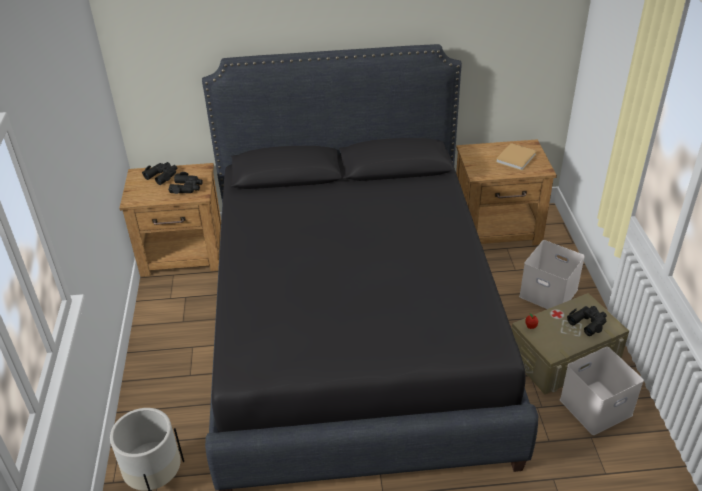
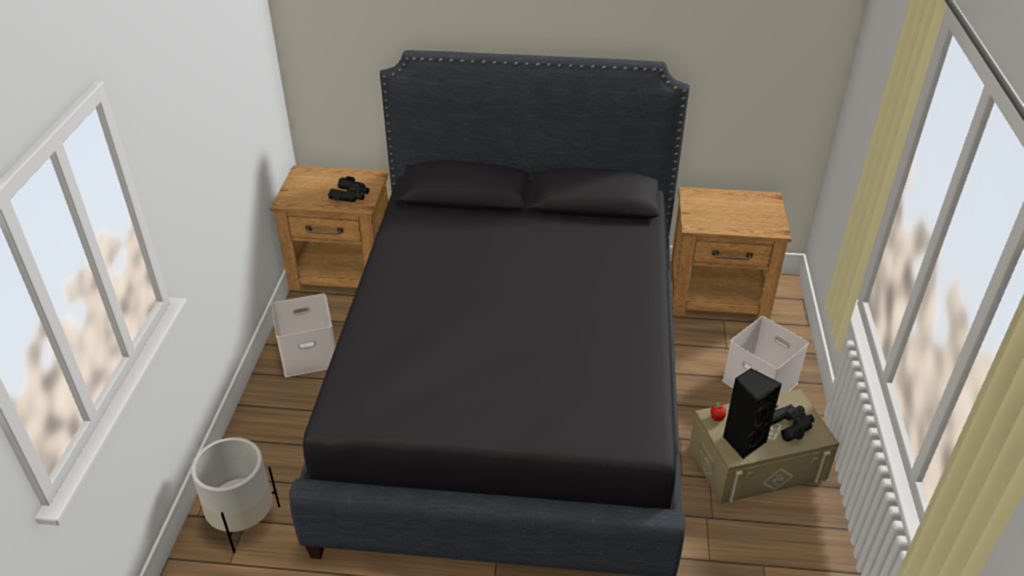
camera: 10 degrees right, 0 degrees up
black binoculars [142,162,178,185] -> none
beige book [496,143,537,171] -> none
white storage box [560,347,644,435] -> white storage box moved to [272,293,336,377]
none -> black speaker [723,368,782,459]

